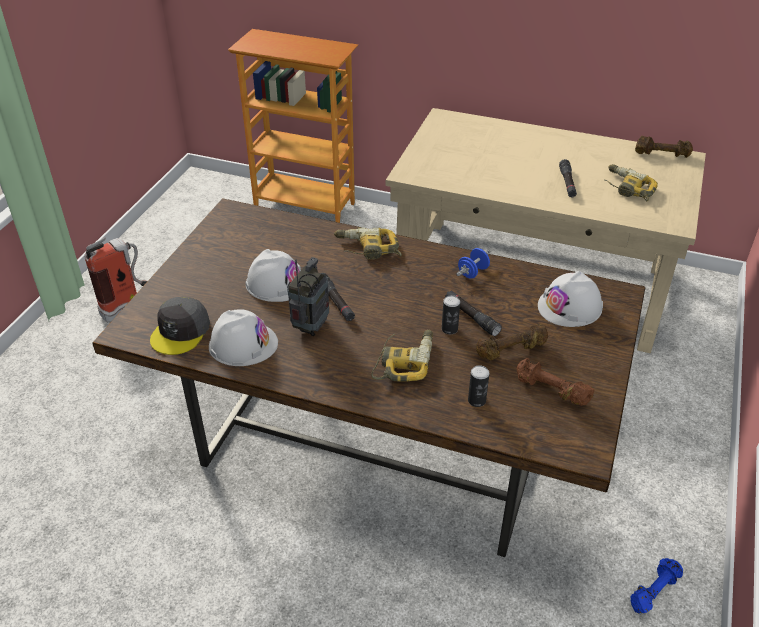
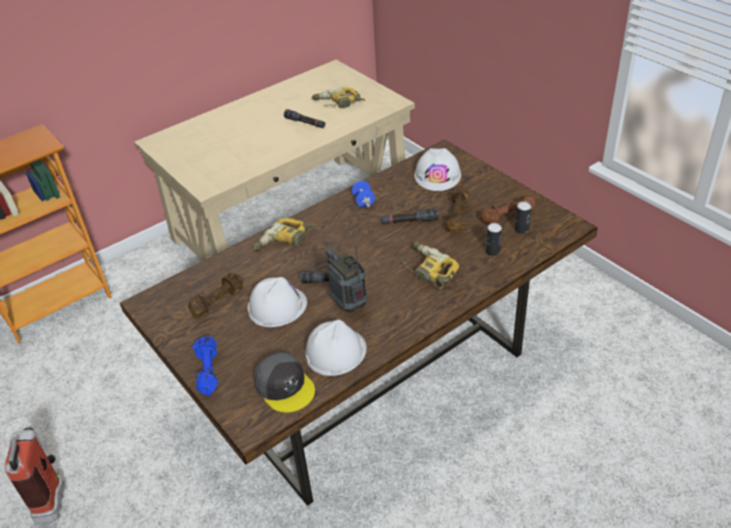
camera: 55 degrees left, 0 degrees up
can [442,295,460,334] -> can moved to [515,202,531,234]
blue dumbbell [630,558,683,613] -> blue dumbbell moved to [193,336,218,396]
brown dumbbell [635,136,693,158] -> brown dumbbell moved to [188,273,243,319]

